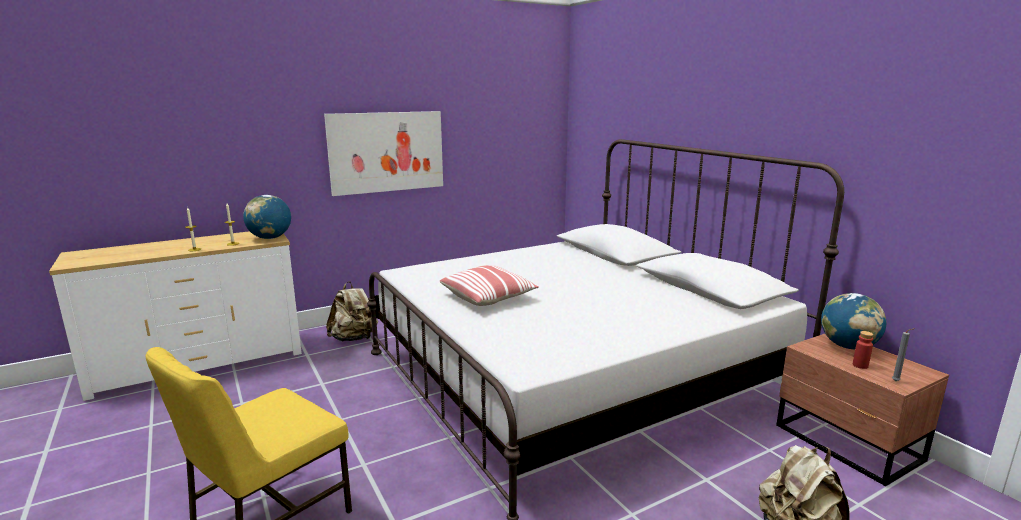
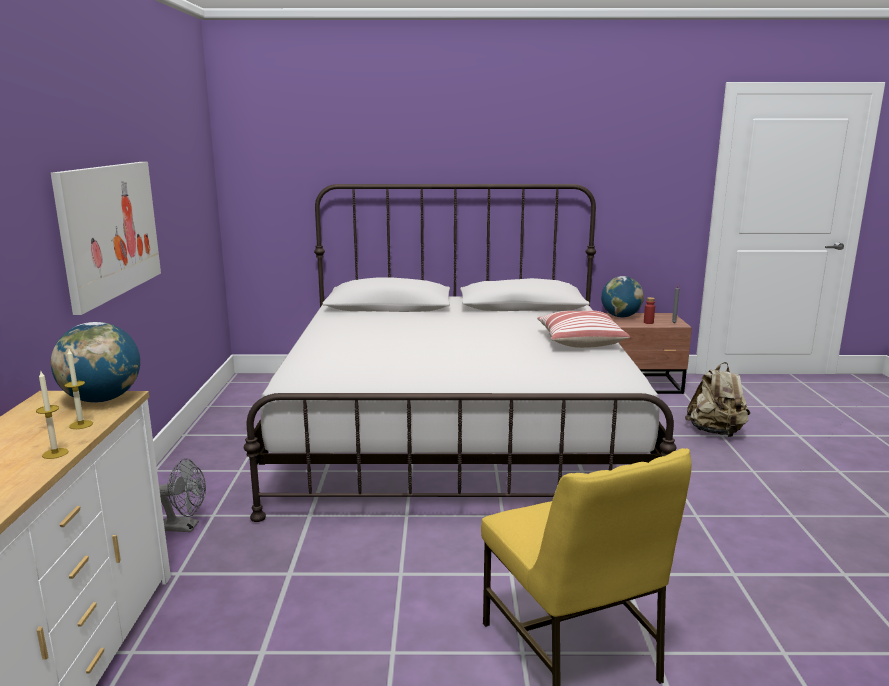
camera: 60 degrees left, 0 degrees up
beige backpack [326,281,378,342] -> grey fan [159,458,206,532]
pillow [440,265,539,306] -> pillow moved to [537,310,630,348]

